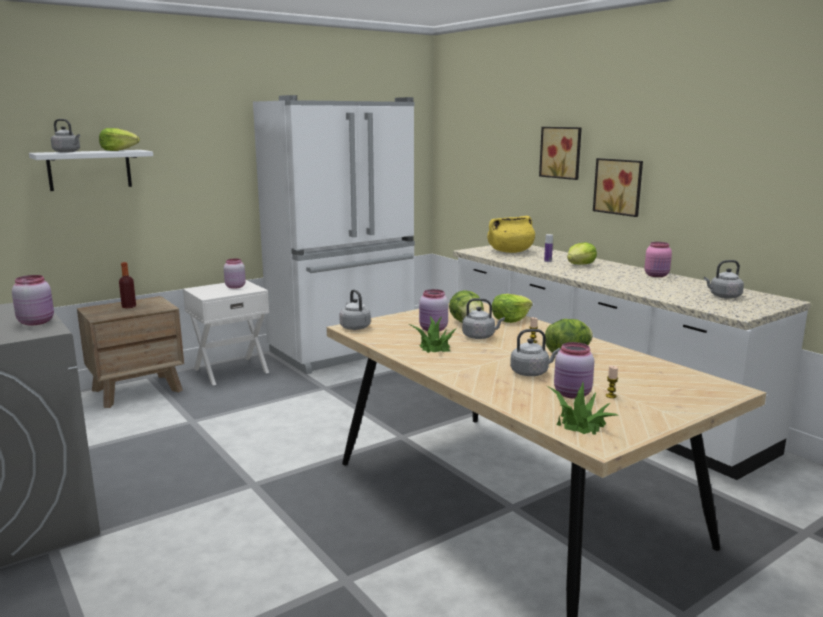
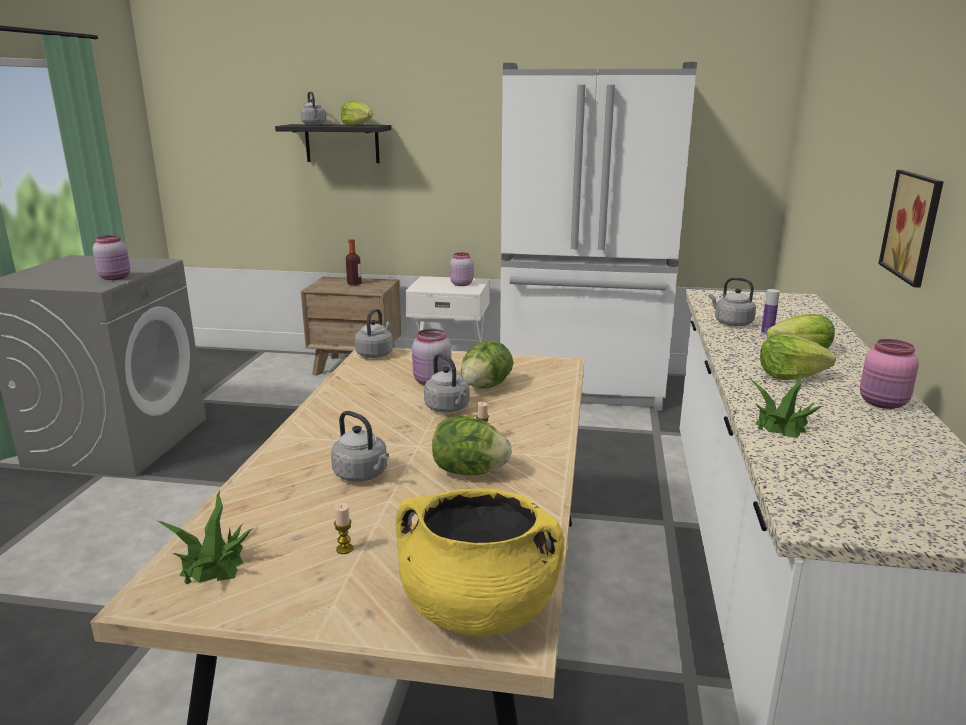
camera: 45 degrees right, 5 degrees up
white shelf [29,150,153,191] -> black shelf [275,124,391,163]
potted plant [409,316,457,353] -> potted plant moved to [750,375,823,438]
yellow cooking pot [487,216,535,253] -> yellow cooking pot moved to [396,488,564,636]
lettuce [492,294,533,323] -> lettuce moved to [760,334,836,380]
picture [539,127,582,180] -> none
pink jar [554,342,594,399] -> none
grey kettle [704,260,744,299] -> grey kettle moved to [709,277,756,326]

